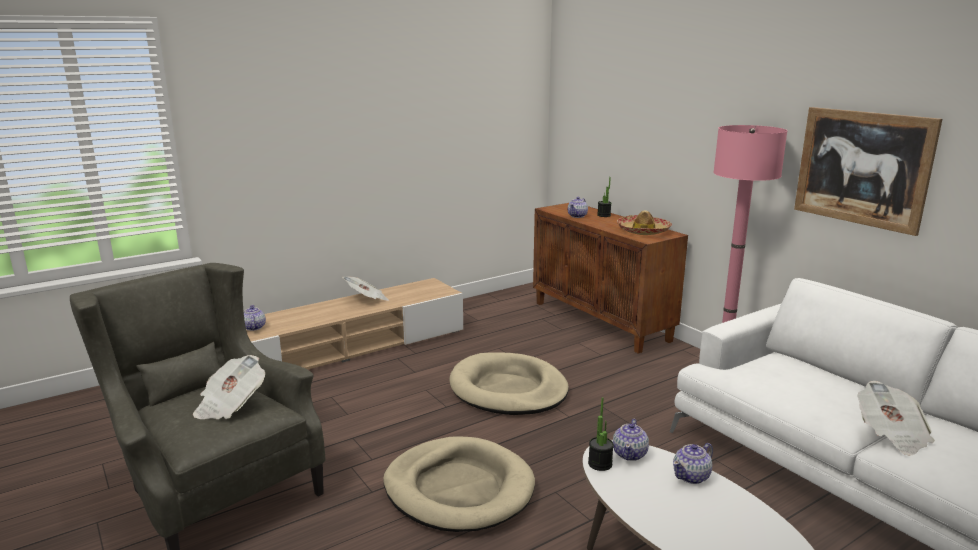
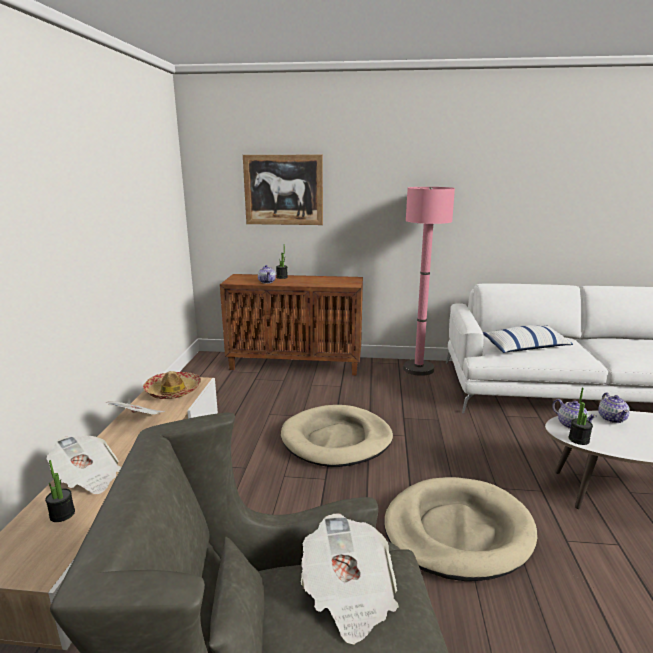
camera: 50 degrees left, 0 degrees up
teapot [244,305,266,331] -> potted plant [45,460,75,522]
hat [617,210,672,235] -> hat moved to [143,371,201,399]
picture [794,107,942,236] -> picture moved to [243,155,323,225]
newspaper [857,381,935,456] -> newspaper moved to [47,435,121,494]
none -> pillow [483,325,573,353]

